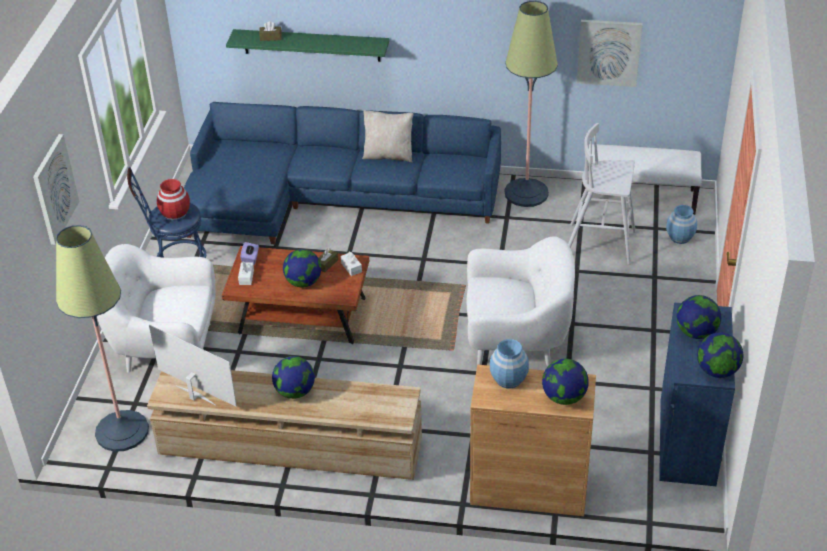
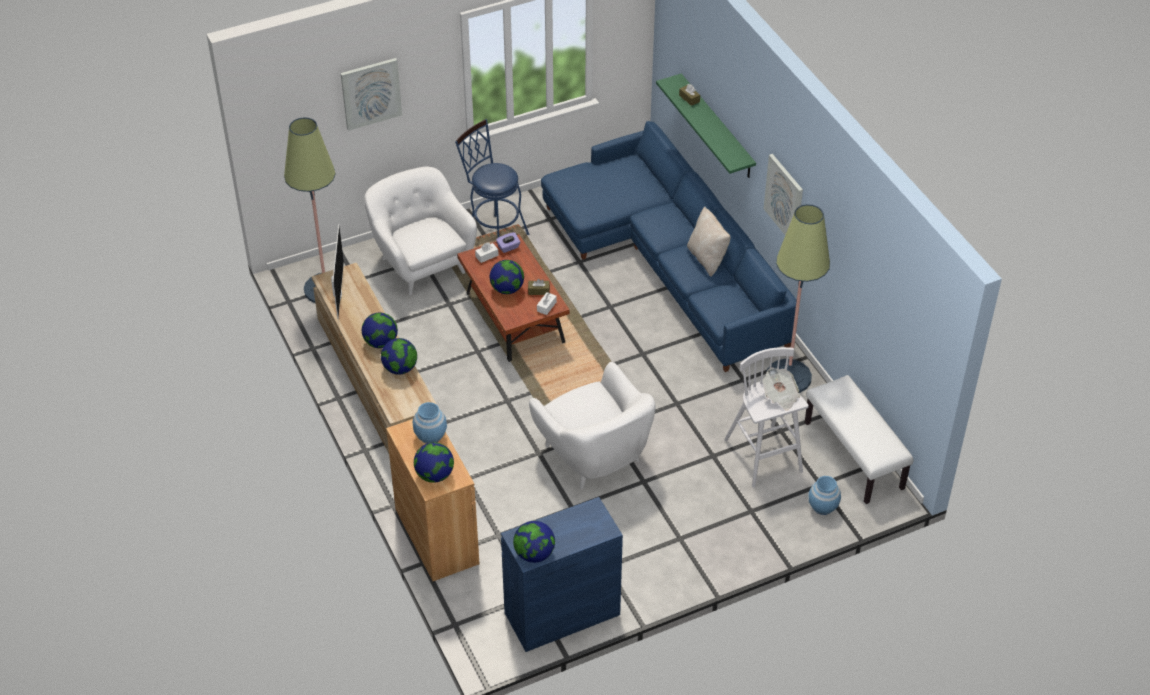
camera: 55 degrees right, 5 degrees up
red vase [157,179,190,221] -> none
picture [577,20,643,87] -> picture moved to [764,154,803,235]
globe [676,295,721,339] -> globe moved to [381,338,417,375]
none -> newspaper [762,367,801,411]

